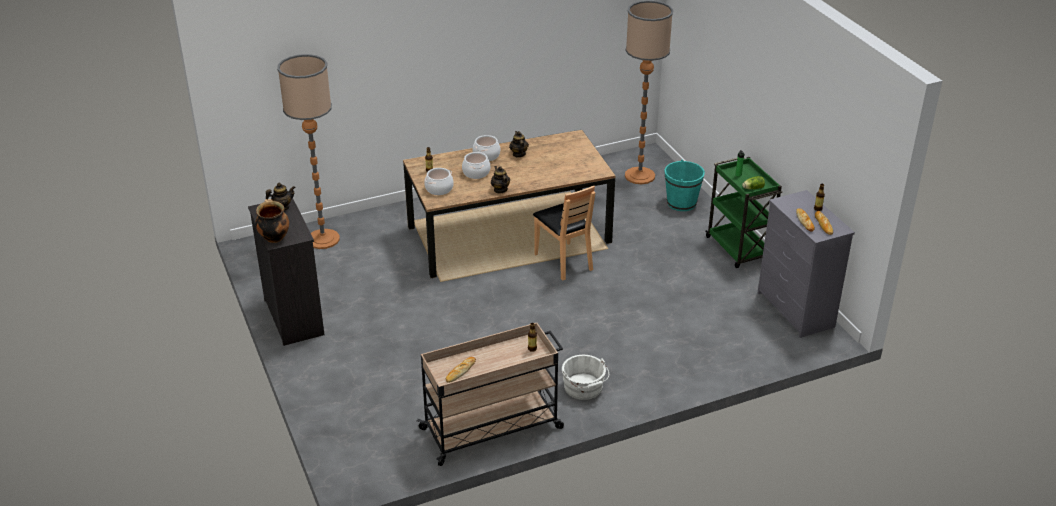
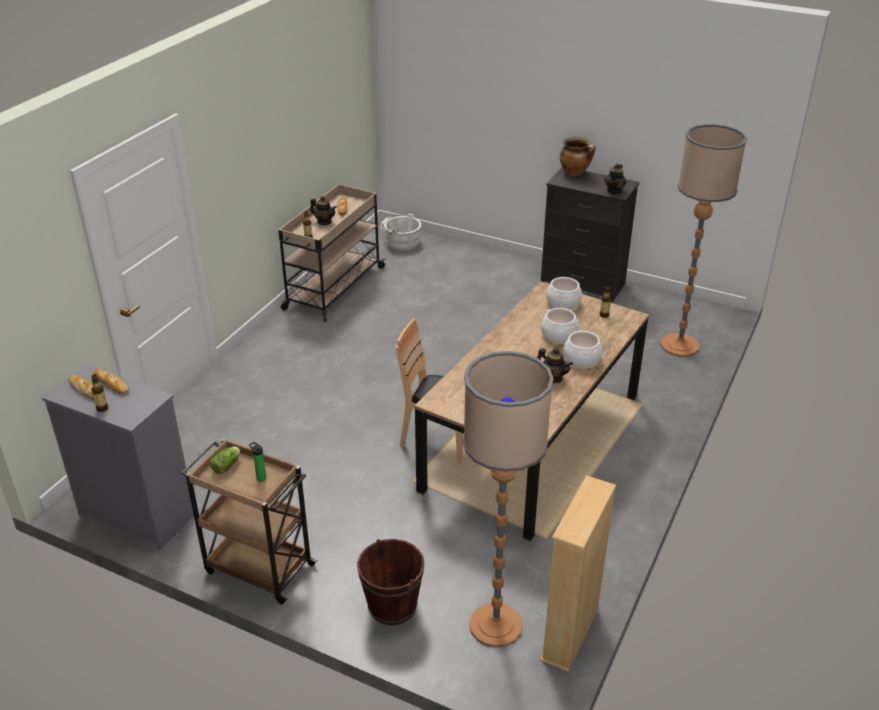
camera: 140 degrees right, 0 degrees up
teapot [491,166,510,193] -> teapot moved to [310,196,337,225]
white bucket [562,355,609,400] -> white bucket moved to [380,213,421,251]
turquoise bucket [664,159,705,211] -> brown bucket [357,539,425,625]
green cart [706,157,782,268] -> brown cart [182,438,318,604]
none -> beige bookcase [540,475,616,672]

